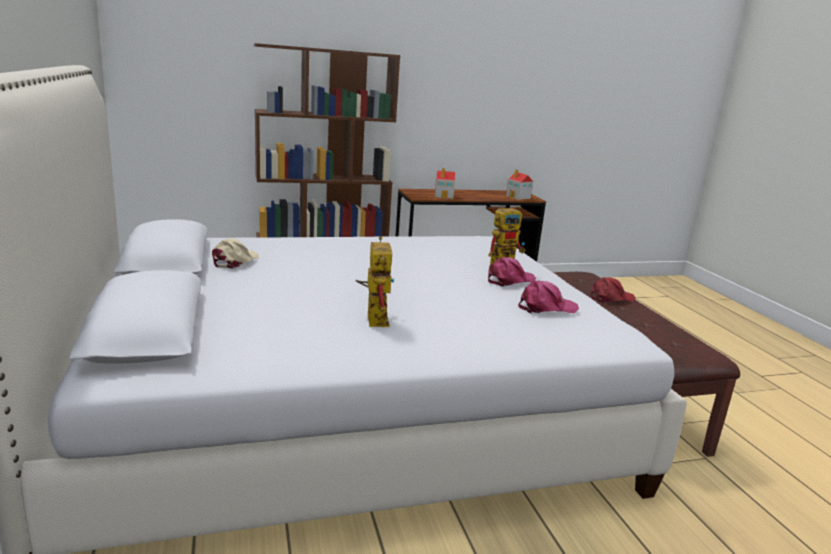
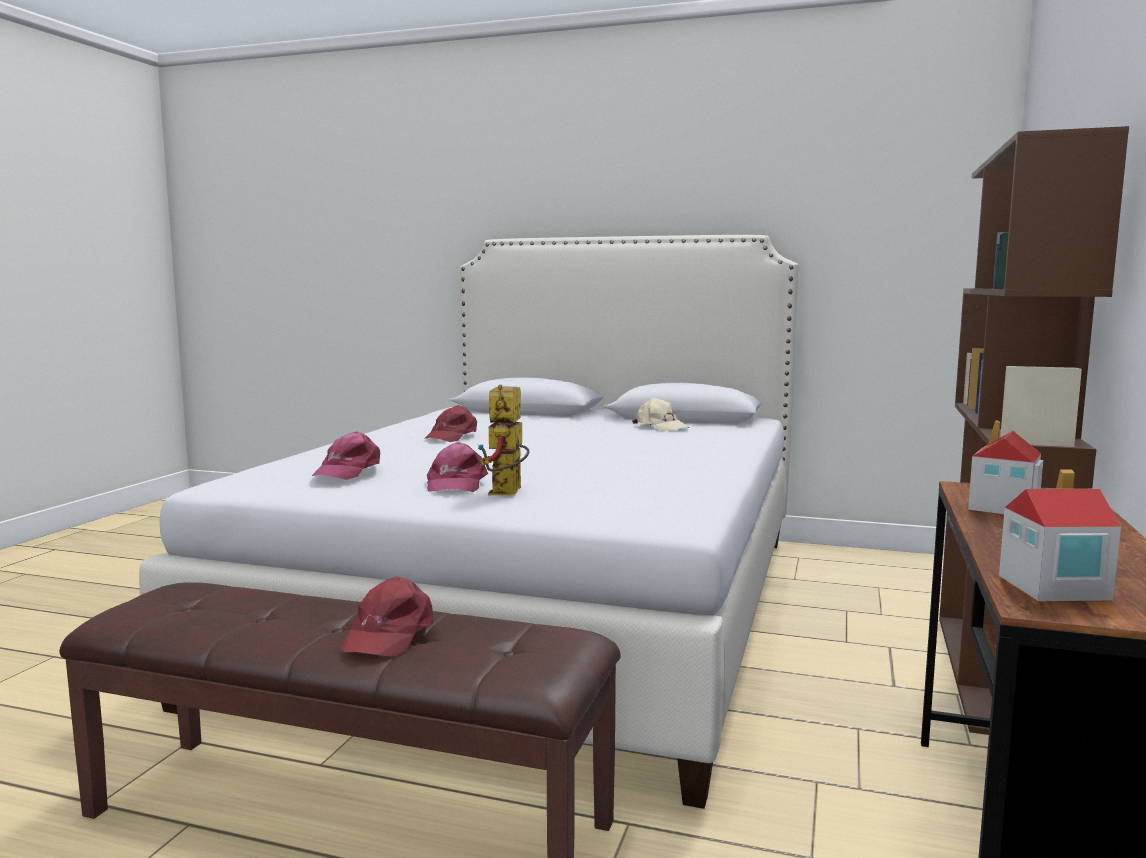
camera: 125 degrees right, 10 degrees down
toy robot [356,236,394,327] -> red cap [424,405,477,442]

